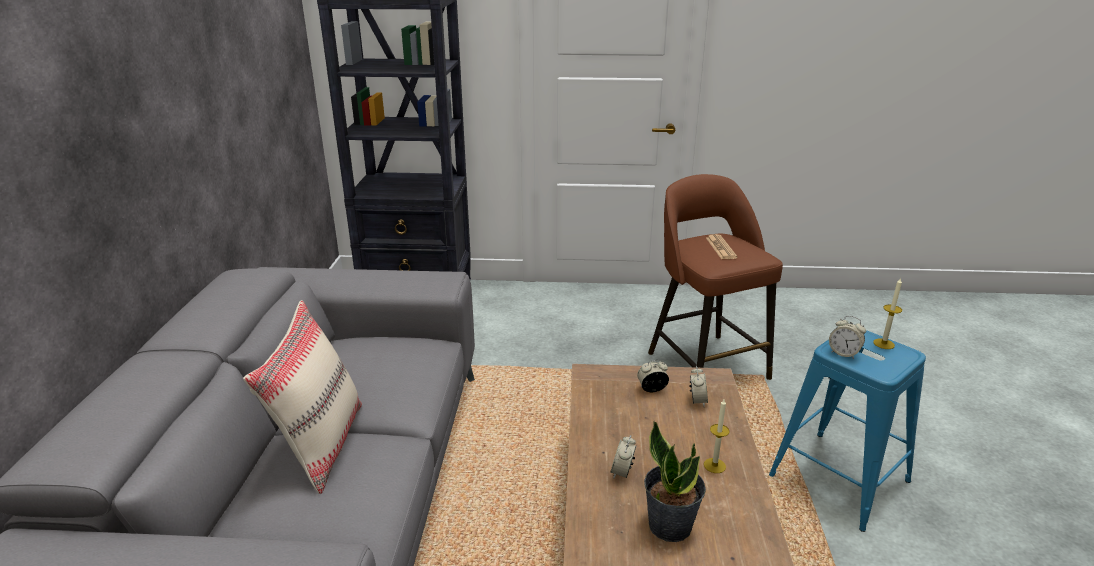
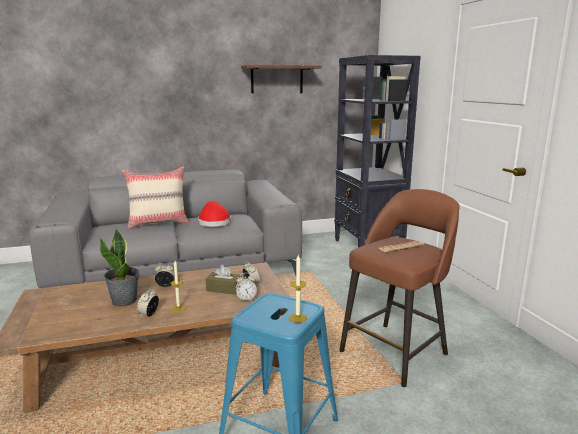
camera: 70 degrees right, 10 degrees down
alarm clock [829,316,866,359] -> alarm clock moved to [137,288,159,317]
none -> red hat [198,201,231,227]
none -> brown tissue box [206,265,240,295]
none -> brown shelf [241,65,321,93]

